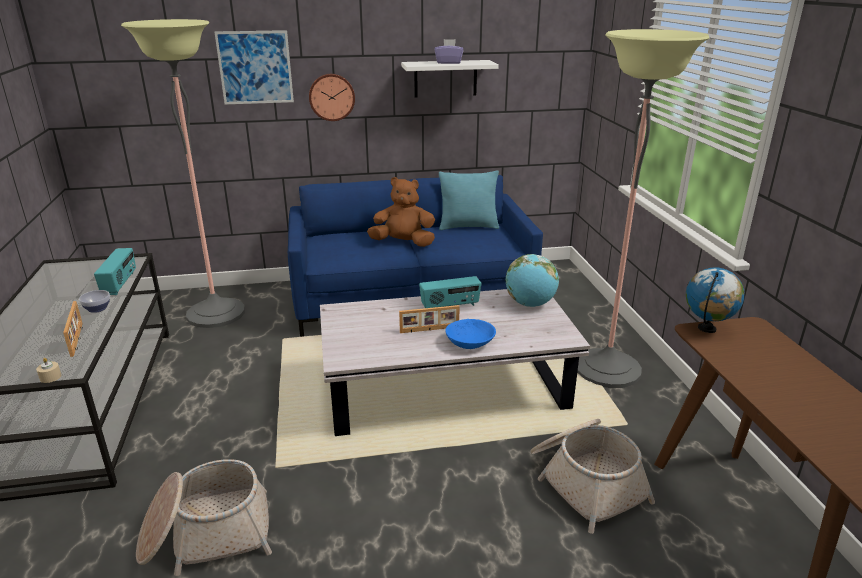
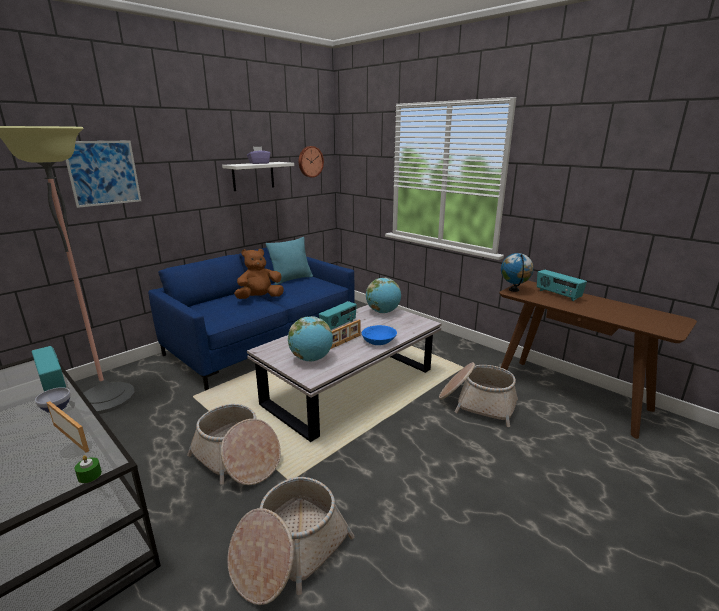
camera: 35 degrees left, 5 degrees down
beige candle [36,358,61,383] -> green candle [74,455,102,483]
wall clock [309,74,355,121] -> wall clock moved to [299,146,324,178]
floor lamp [577,29,709,388] -> none
none -> basket [187,404,281,485]
none -> globe [288,316,333,361]
none -> radio [537,270,587,301]

